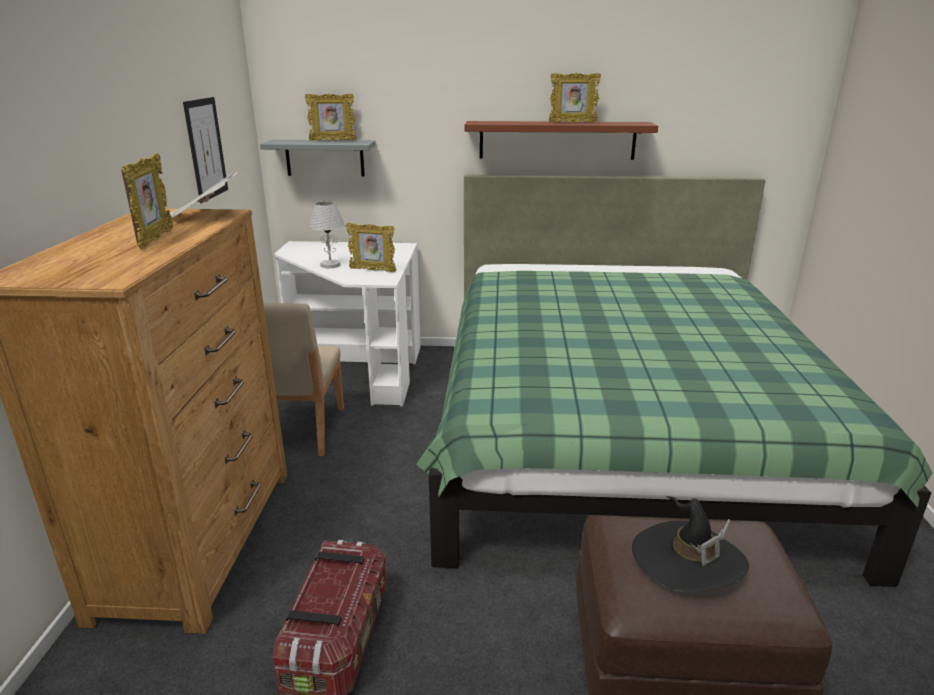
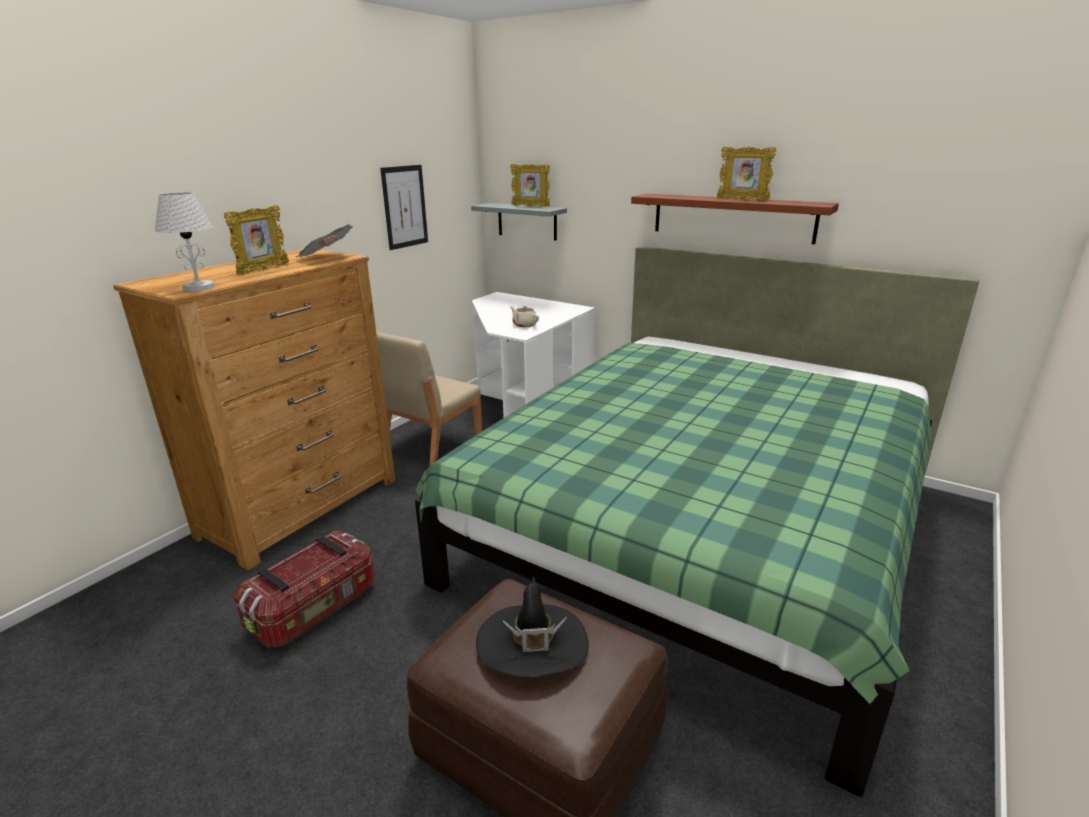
camera: 30 degrees right, 0 degrees up
white table lamp [309,201,345,268] -> white table lamp moved to [155,192,215,292]
picture frame [346,223,396,272] -> beige teapot [510,306,539,327]

